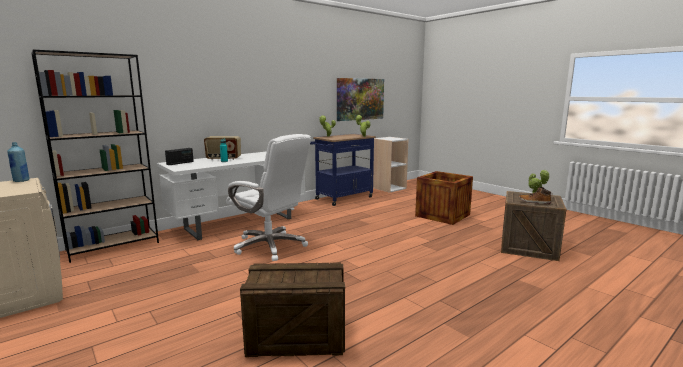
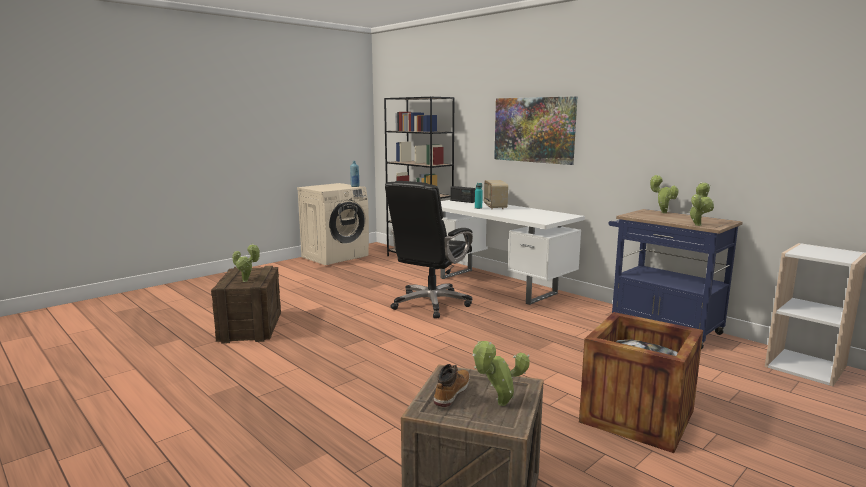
camera: 85 degrees right, 0 degrees up
white office chair [226,134,311,261] -> black office chair [385,181,473,318]
picture [337,78,384,121] -> picture moved to [494,96,577,165]
none -> potted plant [232,243,260,282]

